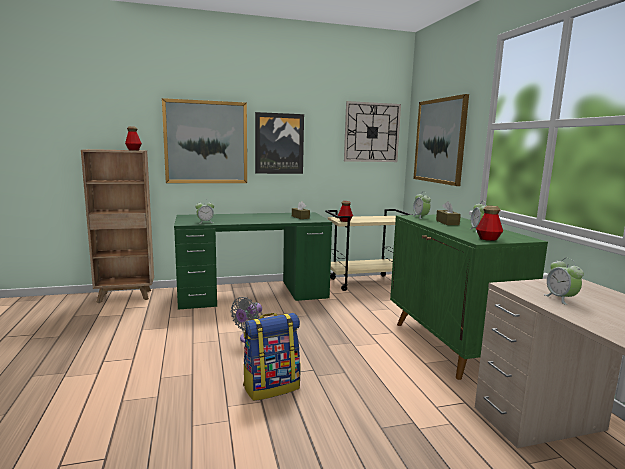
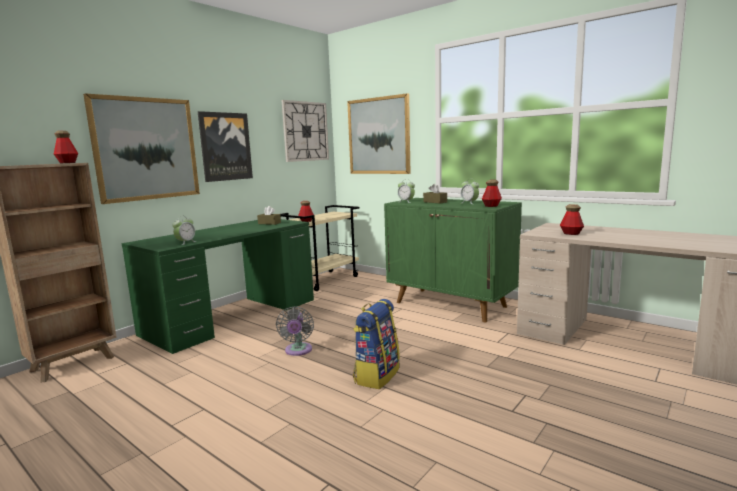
camera: 35 degrees left, 0 degrees up
alarm clock [544,258,584,305] -> bottle [560,204,584,235]

